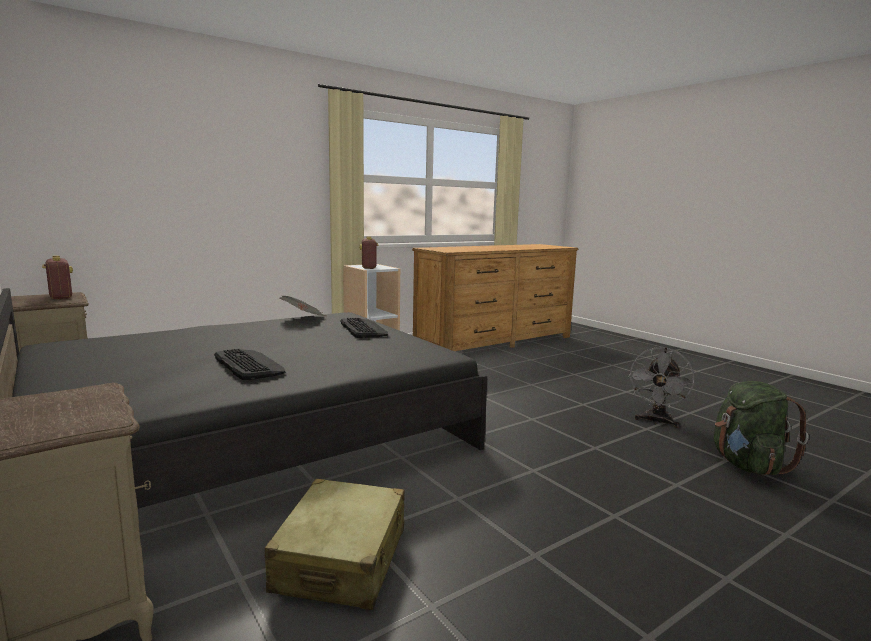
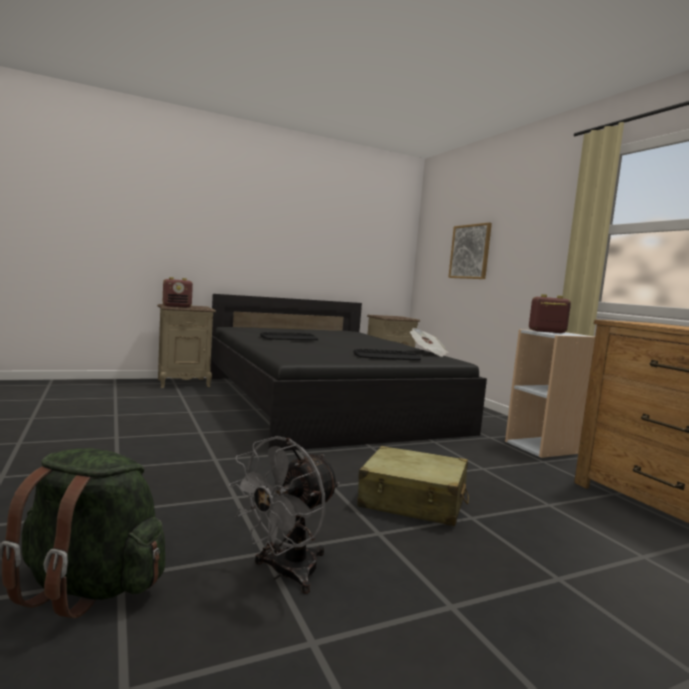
camera: 100 degrees right, 5 degrees down
radio [42,256,73,299] -> radio moved to [163,277,193,307]
beige suitcase [265,479,405,610] -> beige suitcase moved to [357,446,469,526]
grey fan [628,347,694,428] -> grey fan turned 90 degrees counterclockwise [229,436,340,594]
none -> picture [448,223,492,279]

